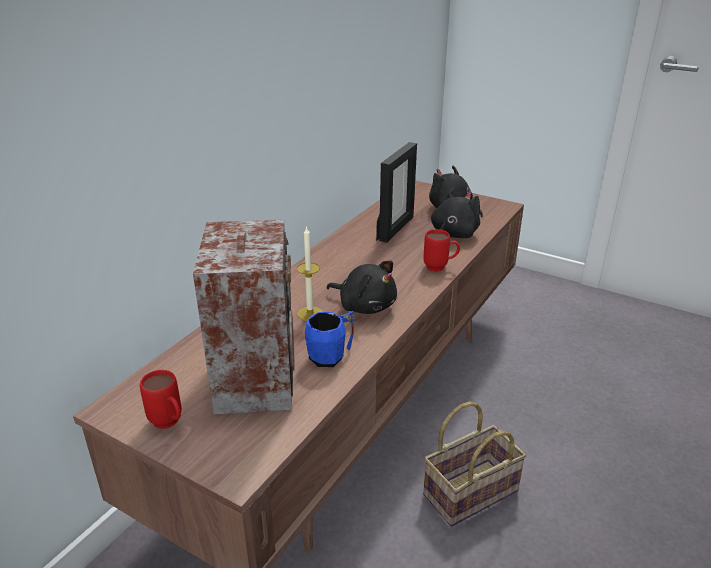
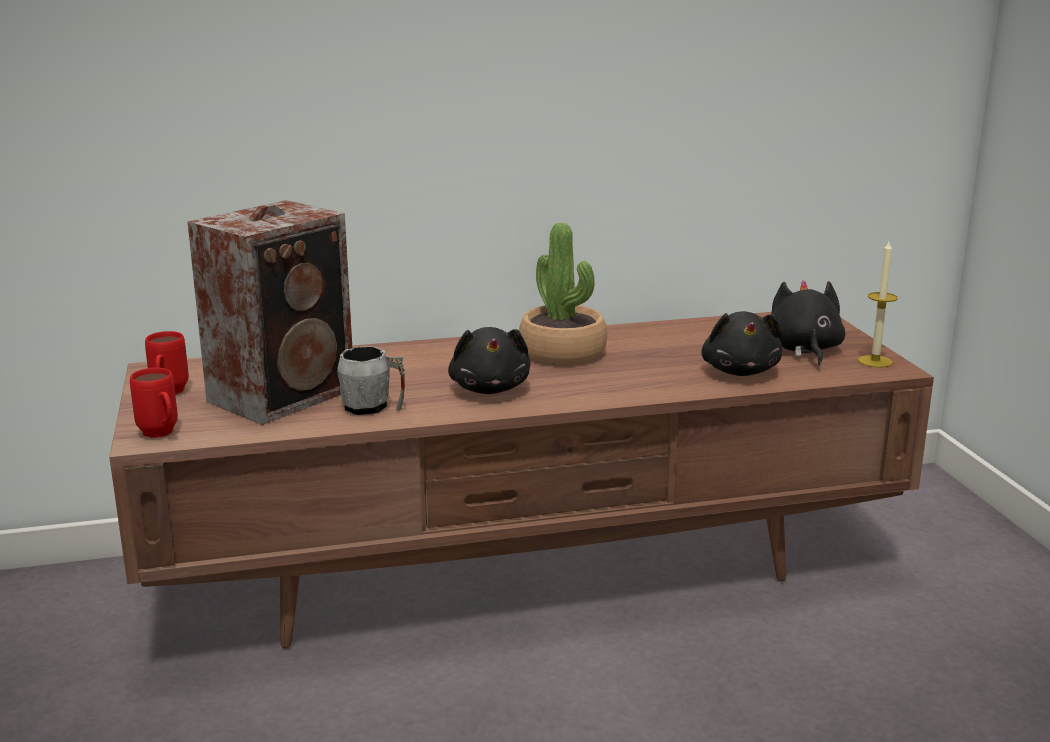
camera: 45 degrees right, 10 degrees down
candle [297,226,323,321] -> candle moved to [858,241,898,368]
blue mug [305,311,354,367] -> grey mug [337,346,405,415]
picture frame [376,142,417,243] -> none
red mug [423,229,460,272] -> red mug moved to [130,368,178,438]
basket [423,401,526,527] -> none
black plush toy [431,188,480,238] -> black plush toy turned 90 degrees clockwise [701,311,782,376]
none -> potted plant [519,223,607,365]

